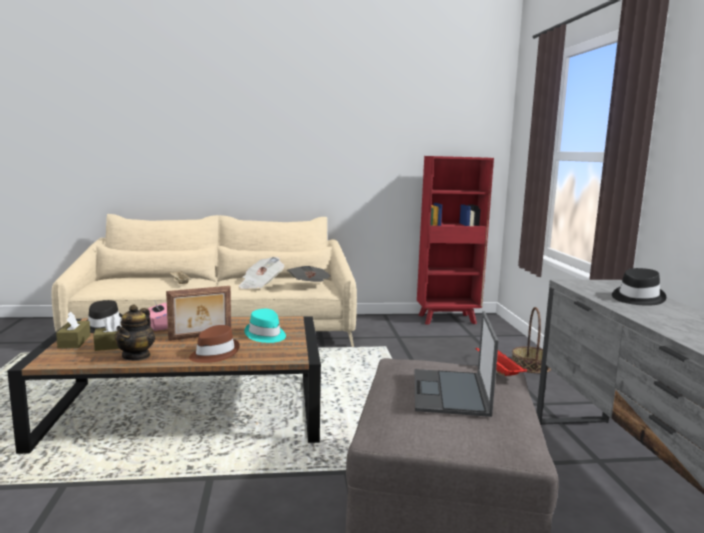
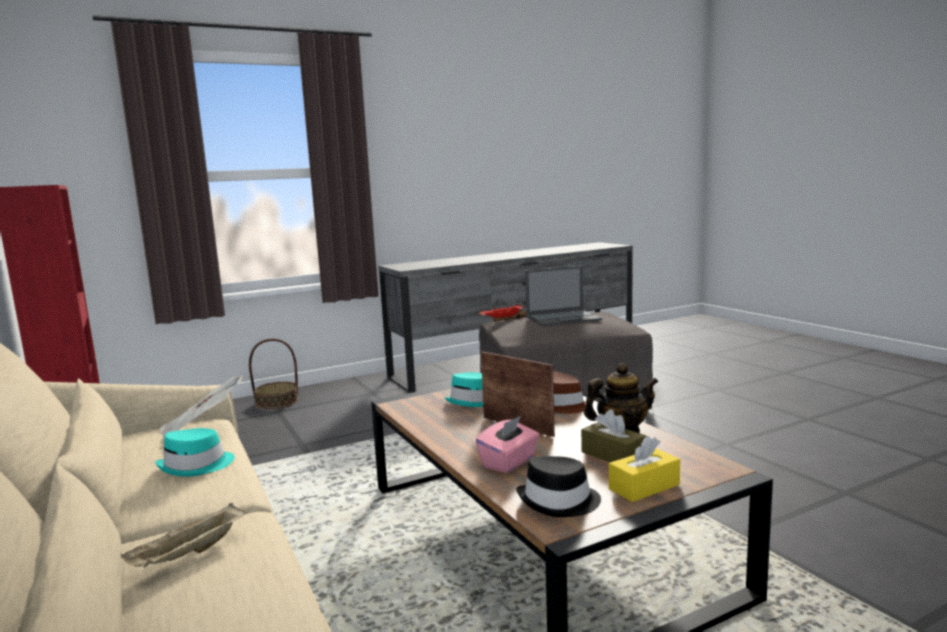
camera: 110 degrees left, 0 degrees up
brown tissue box [56,311,91,349] -> yellow tissue box [609,436,680,502]
newspaper [238,257,284,289] -> turquoise hat [155,428,235,477]
black hat [612,268,666,305] -> none

